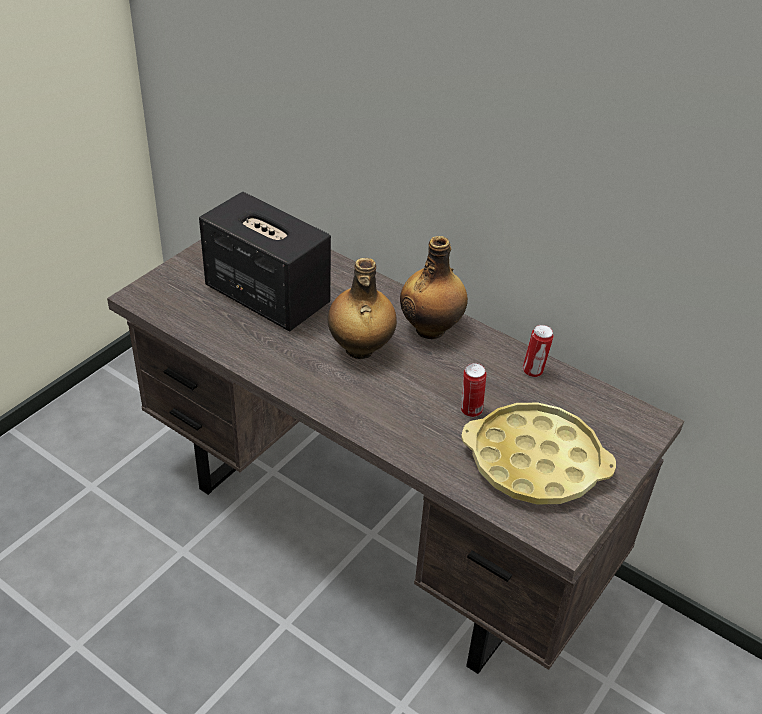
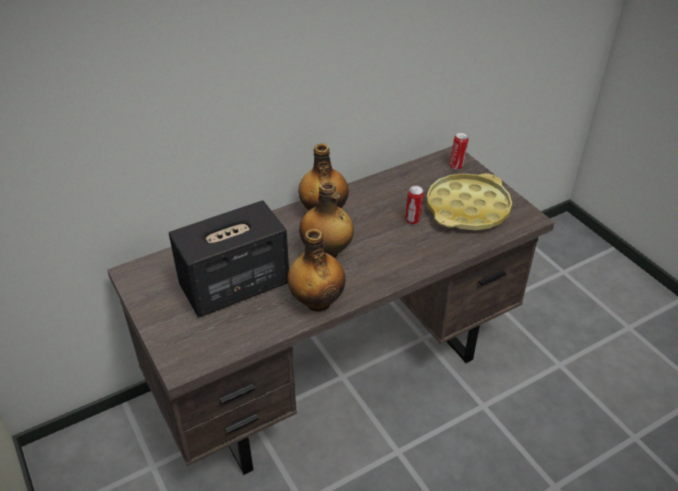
camera: 65 degrees left, 0 degrees up
can [523,325,553,377] -> can moved to [449,132,469,170]
none -> bottle [287,229,346,312]

